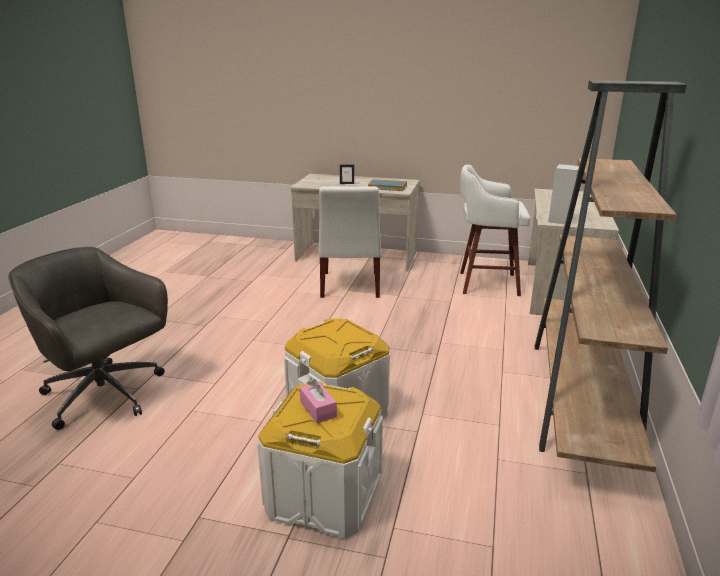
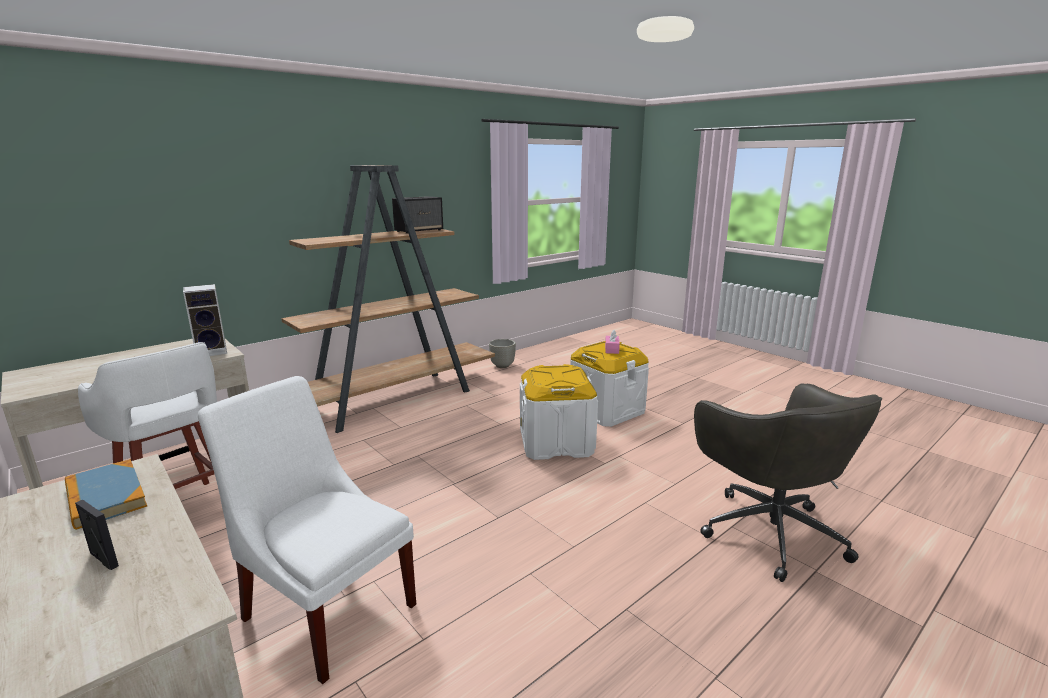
camera: 145 degrees left, 5 degrees down
white chair [319,186,381,298] -> white chair turned 90 degrees counterclockwise [198,376,416,684]
none -> speaker [392,196,443,234]
none -> grey planter [489,339,516,368]

